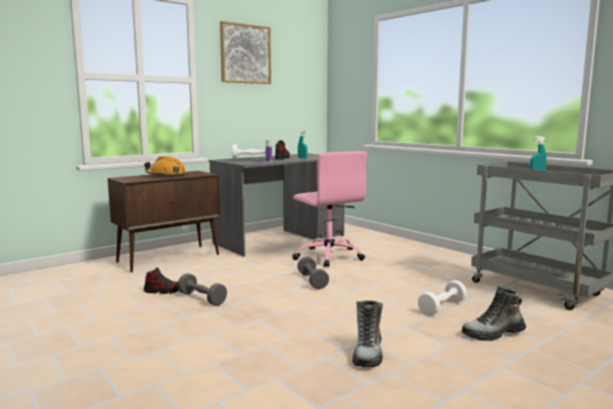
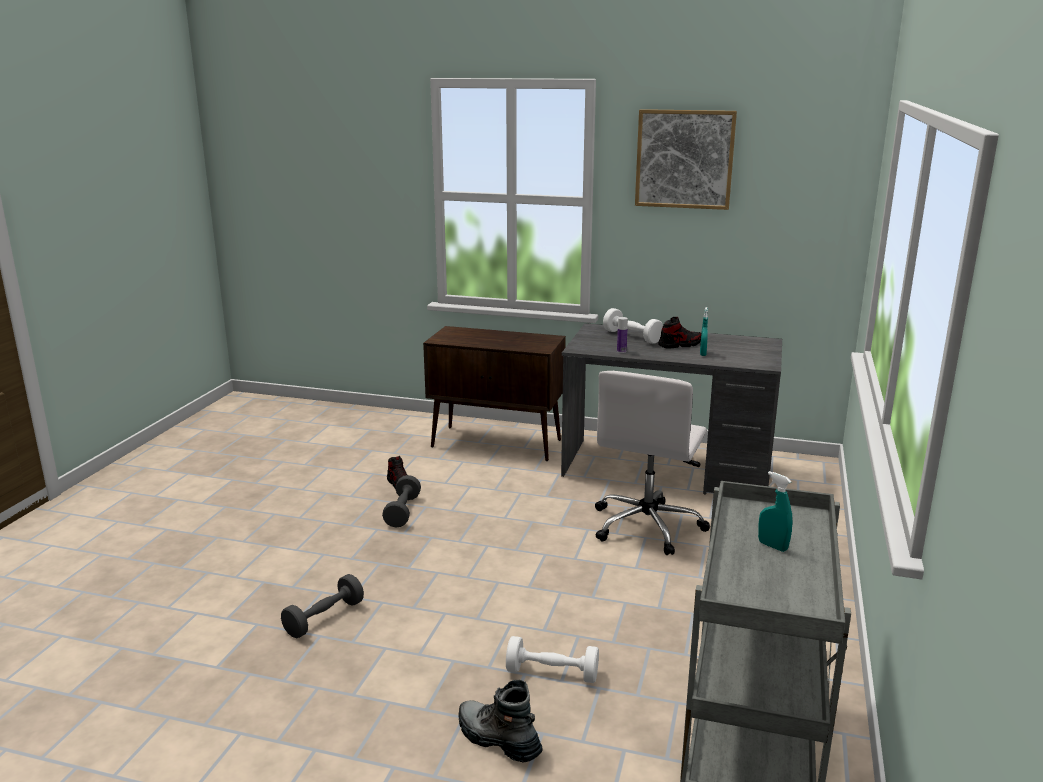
camera: 55 degrees right, 10 degrees up
orange hard hat [144,156,186,176] -> none
pink office chair [292,151,367,267] -> white office chair [595,371,710,555]
grey dumbbell [297,257,329,289] -> grey dumbbell moved to [281,574,364,638]
boot [352,300,383,367] -> none

